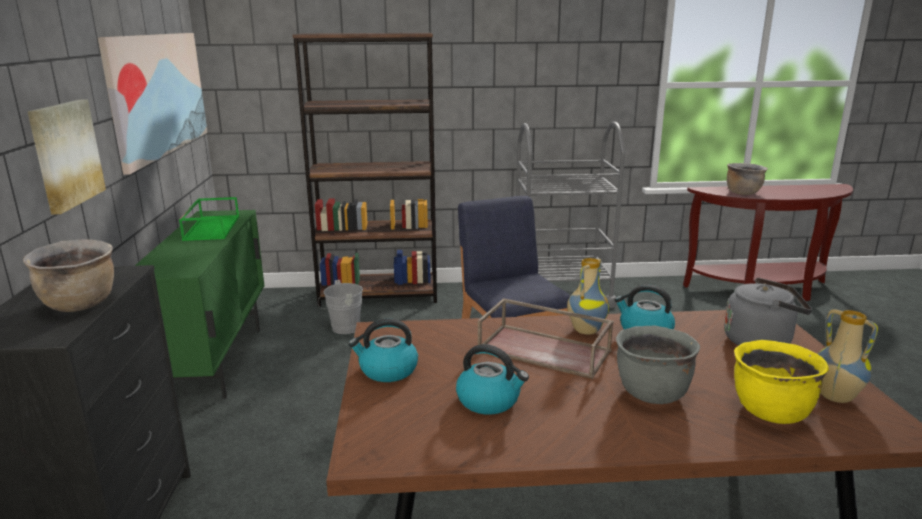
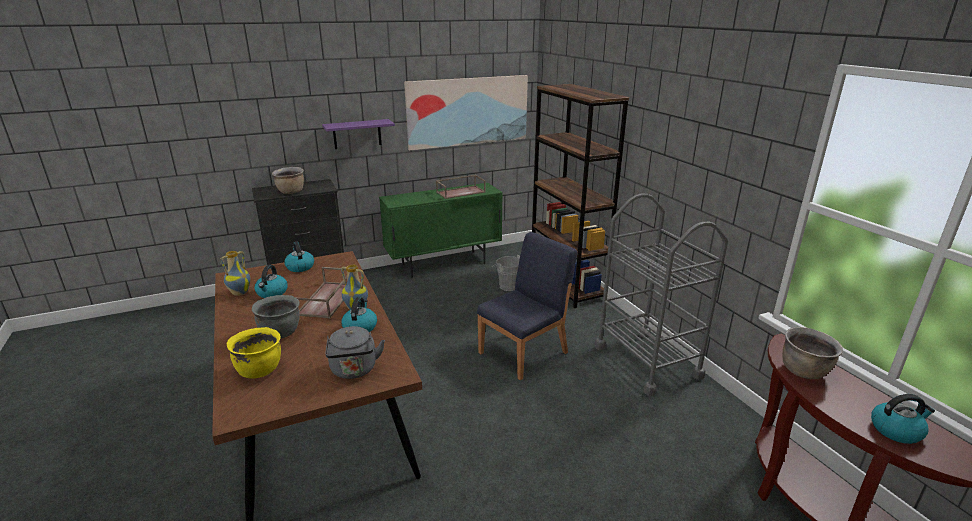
camera: 70 degrees right, 5 degrees up
picture [28,99,106,215] -> purple shelf [322,119,395,149]
green tray [179,197,239,241] -> brown tray [436,175,486,199]
vase [818,309,878,403] -> vase moved to [221,251,250,296]
none -> kettle [871,394,935,444]

